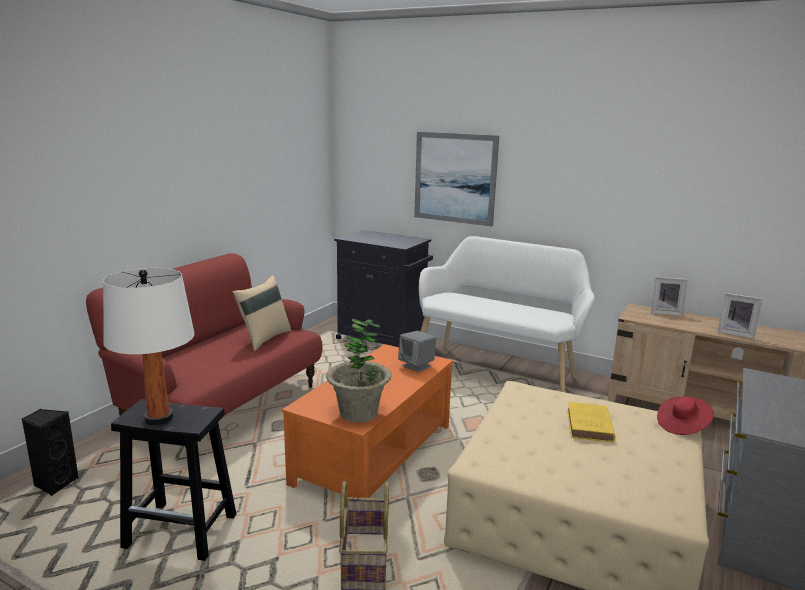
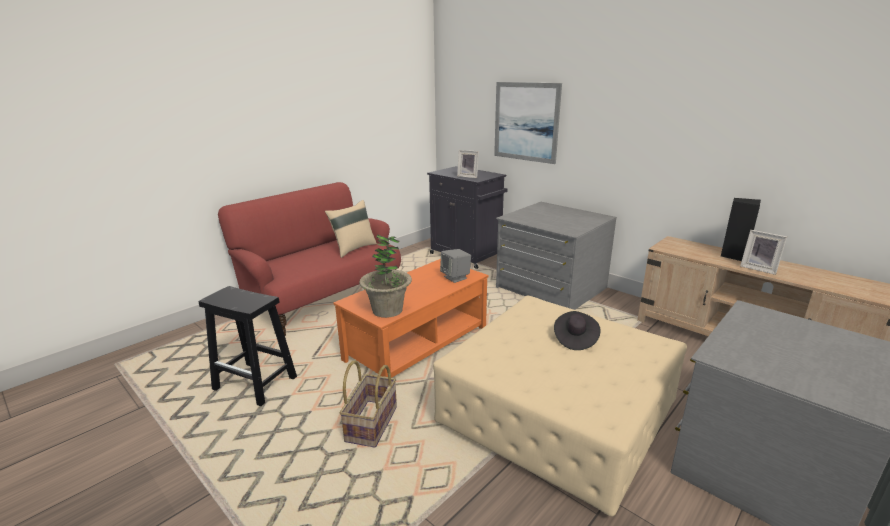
camera: 15 degrees right, 5 degrees up
black speaker [22,409,79,496] -> black speaker moved to [721,198,761,261]
white table lamp [103,268,194,425] -> none
white bench [419,236,595,392] -> grey dresser [496,202,617,310]
yellow book [567,402,615,442] -> black hat [554,311,600,350]
picture frame [651,277,688,316] -> picture frame moved to [457,150,479,178]
red hat [657,396,714,435] -> none

